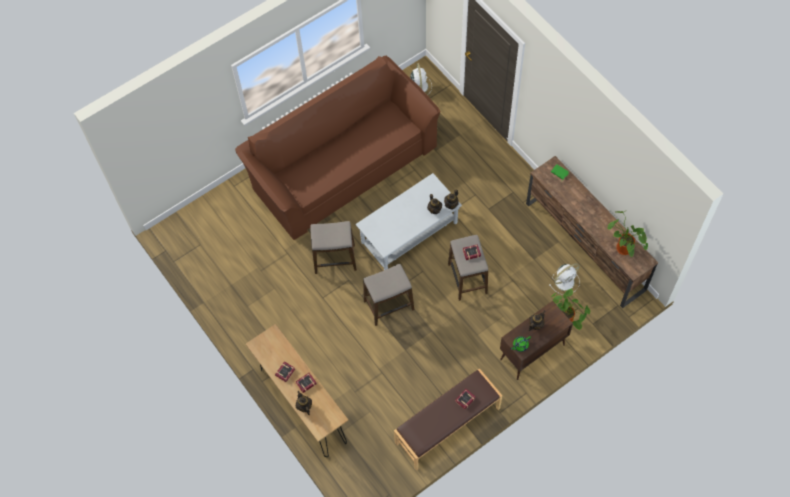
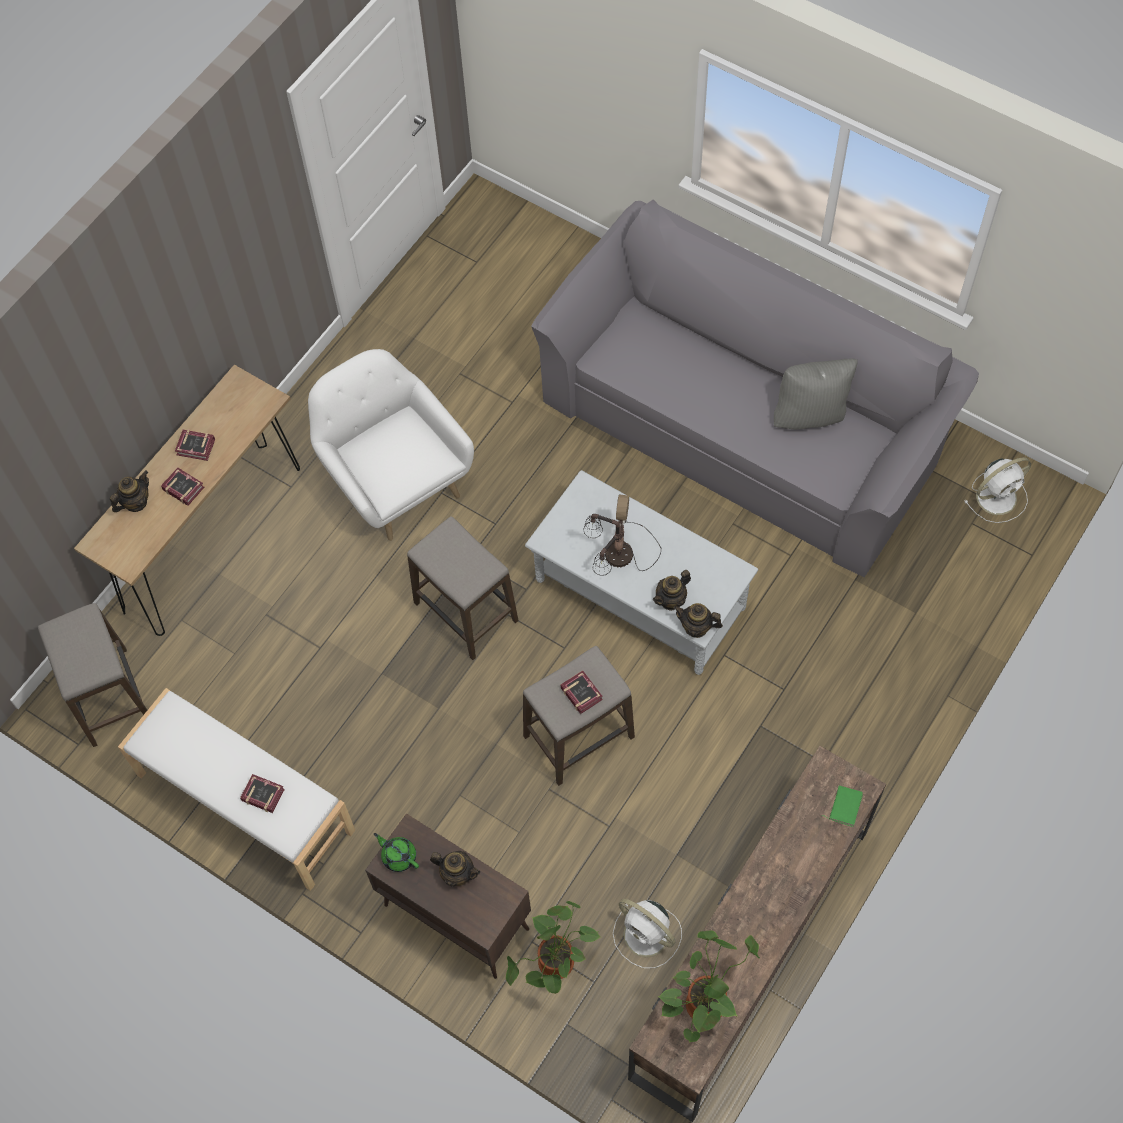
camera: 70 degrees right, 0 degrees up
brown sofa [235,56,440,240] -> grey sofa [531,200,979,577]
stool [310,221,357,274] -> stool moved to [38,603,147,747]
brown bench [394,368,502,471] -> white bench [118,688,355,891]
none -> white armchair [308,349,474,541]
none -> table lamp [584,494,661,576]
none -> grey pillow [774,358,858,429]

